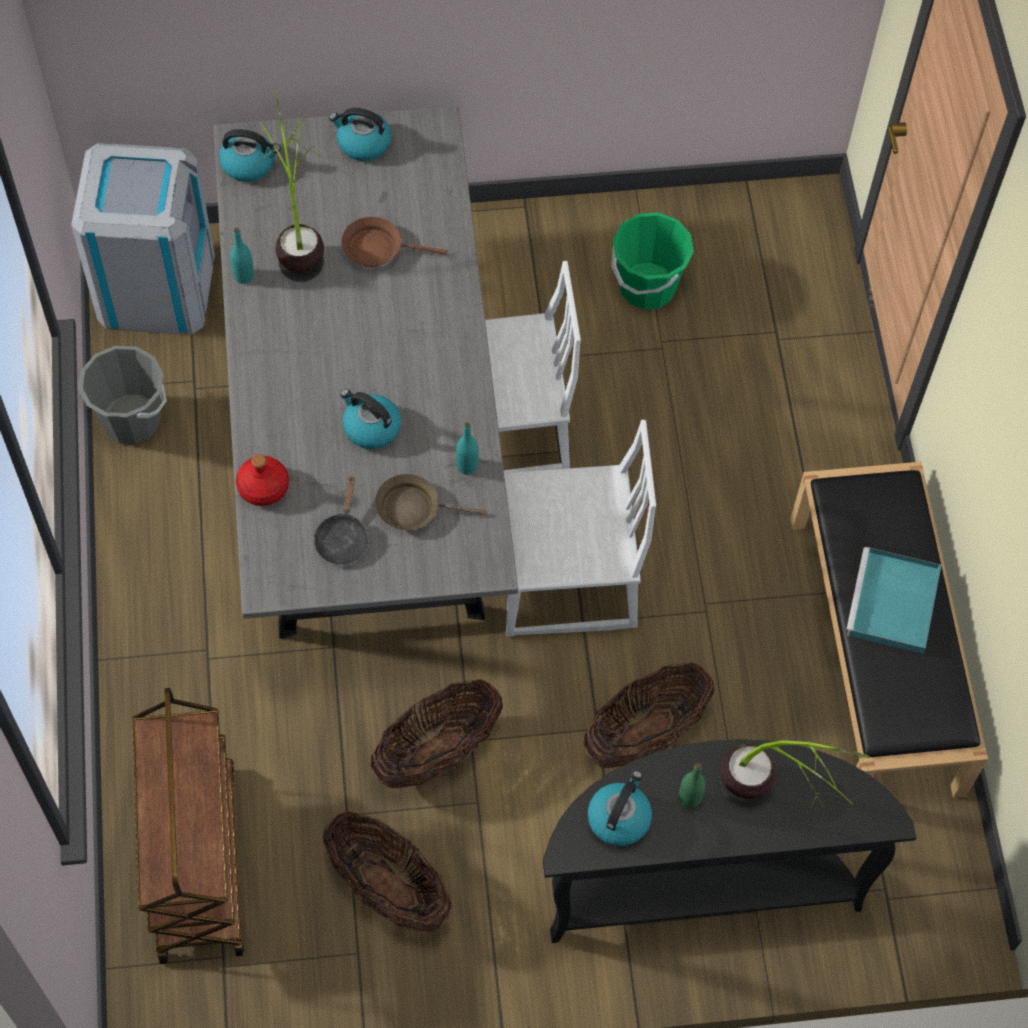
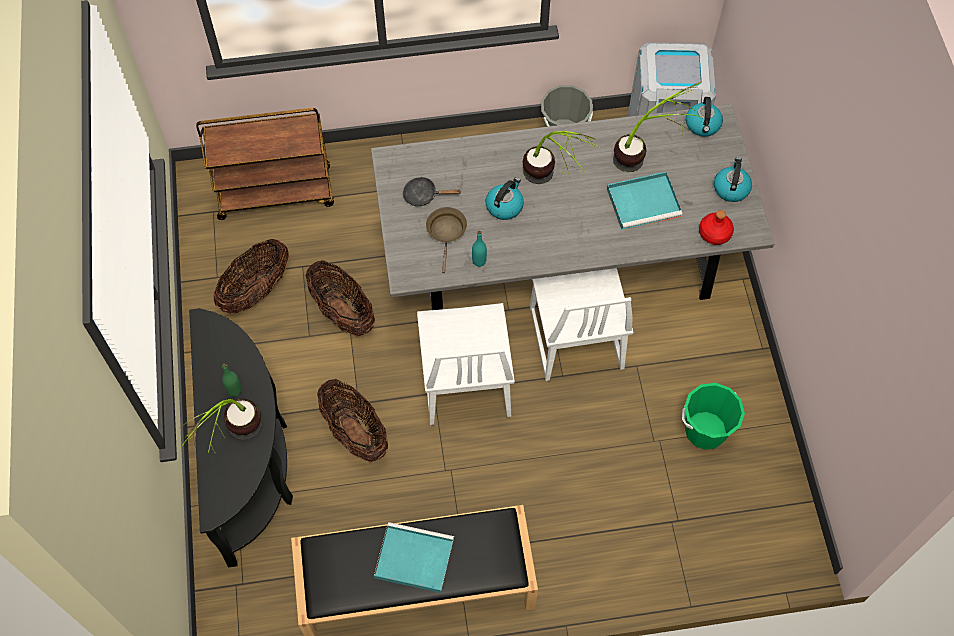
camera: 90 degrees right, 0 degrees up
turquoise bottle [230,228,254,284] -> none
red bottle [236,454,289,506] -> red bottle moved to [699,210,734,245]
brown frying pan [342,217,447,267] -> turquoise tray [607,171,683,230]
kettle [587,771,652,846] -> none
none -> potted plant [523,131,599,184]

